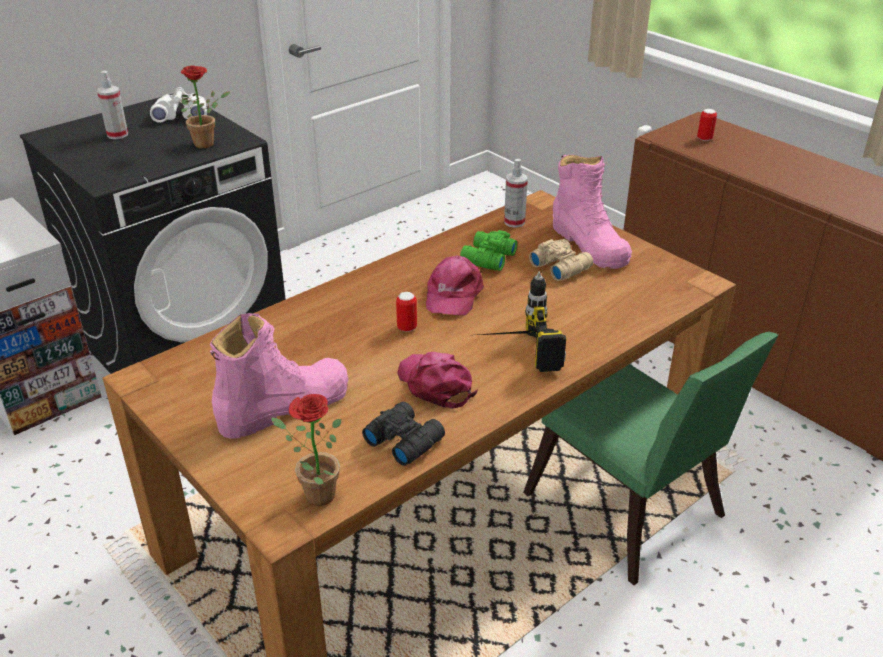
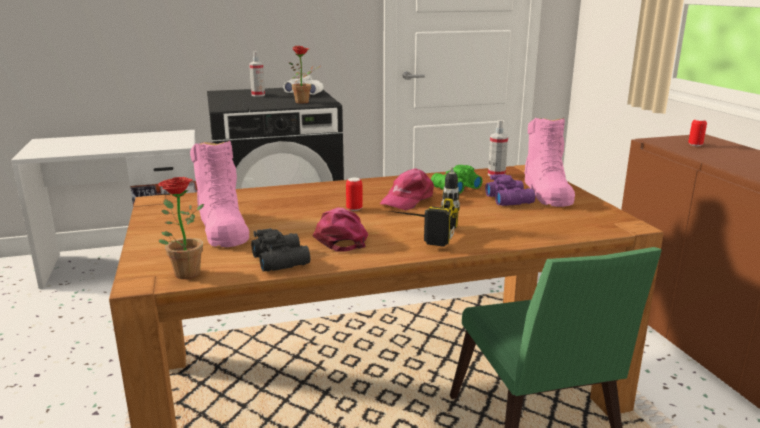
camera: 25 degrees right, 15 degrees down
pink boot [210,313,348,439] -> pink boot turned 75 degrees clockwise [190,140,249,247]
beige binoculars [529,239,593,281] -> purple binoculars [485,174,535,206]

